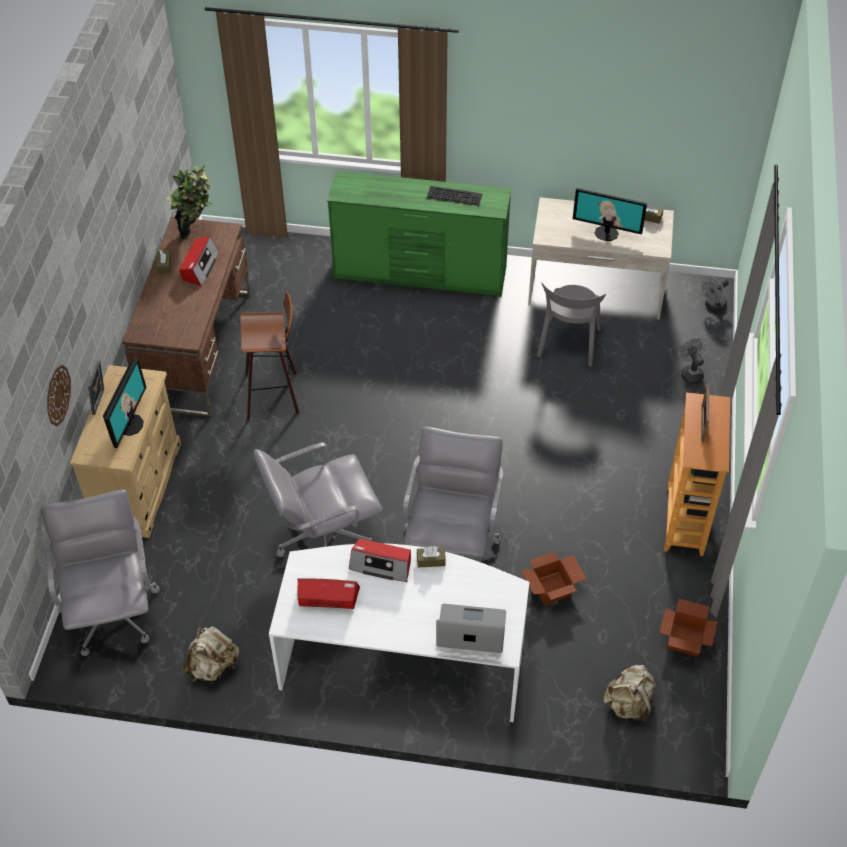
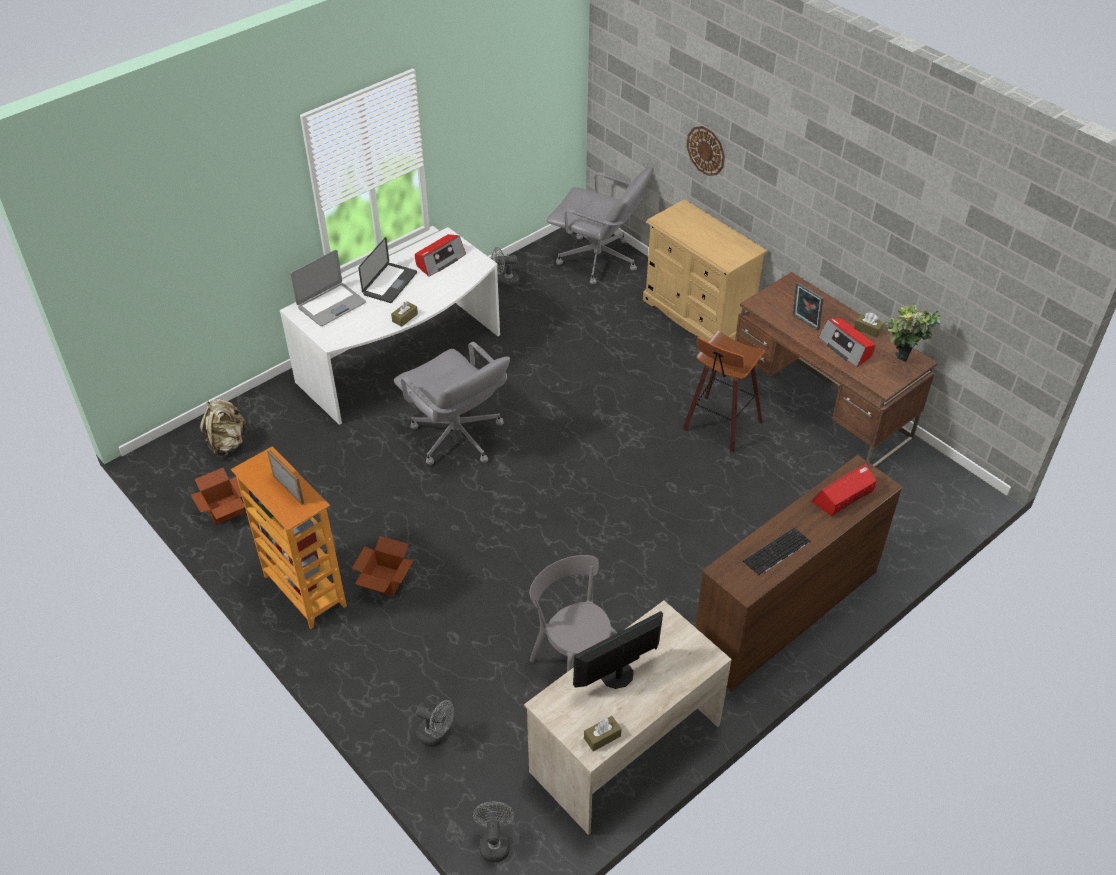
camera: 130 degrees right, 5 degrees down
picture frame [88,360,104,415] -> picture frame moved to [793,282,824,331]
monitor [103,358,147,448] -> none
beige backpack [183,626,240,682] -> grey fan [491,247,519,287]
grey office chair [254,442,383,557] -> none
green dresser [327,171,511,297] -> brown dresser [695,455,903,691]
radio [349,539,411,582] -> radio moved to [811,464,877,516]
cardboard box [521,552,586,605] -> cardboard box moved to [352,536,413,596]
none -> laptop [358,237,417,303]

